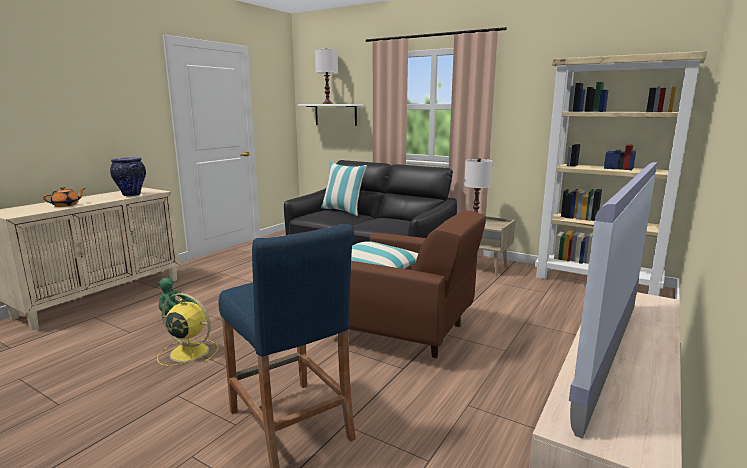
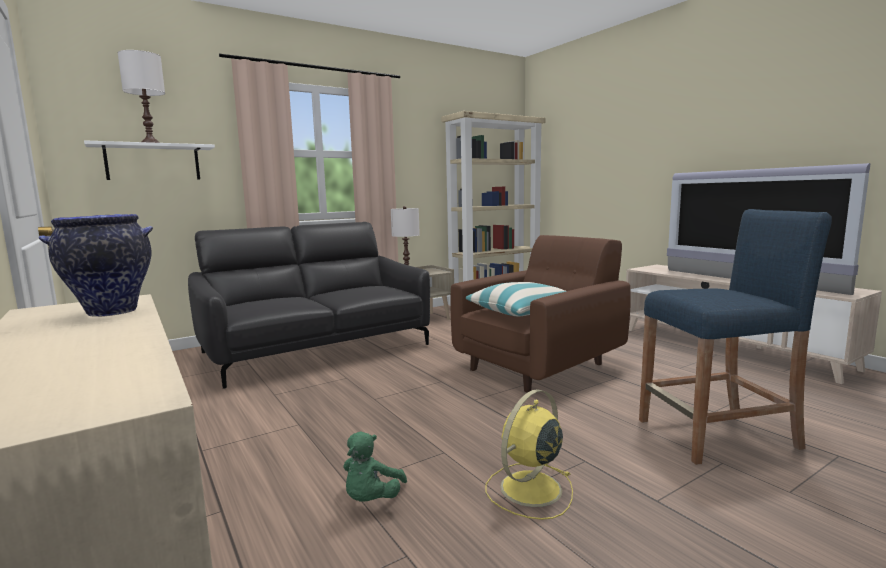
camera: 65 degrees left, 5 degrees down
orange teapot [43,187,85,207] -> none
pillow [321,162,367,216] -> none

